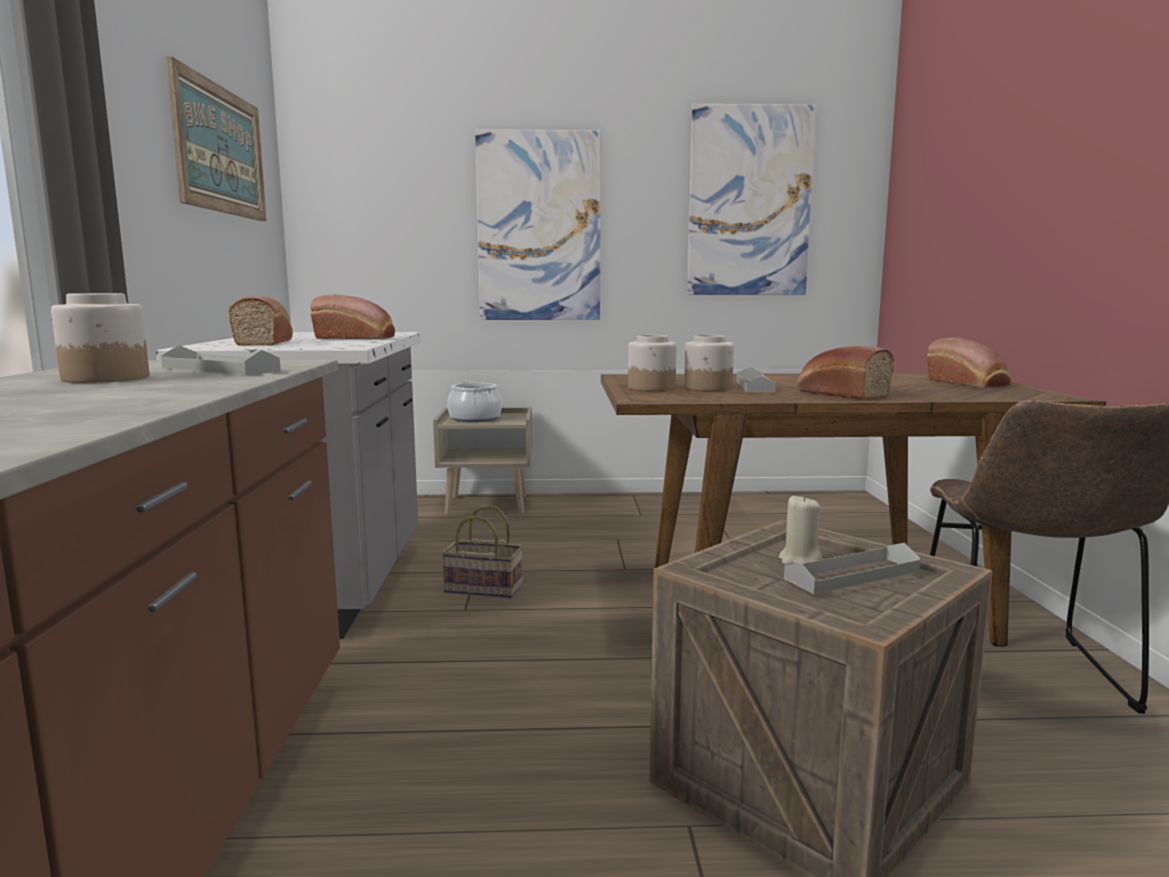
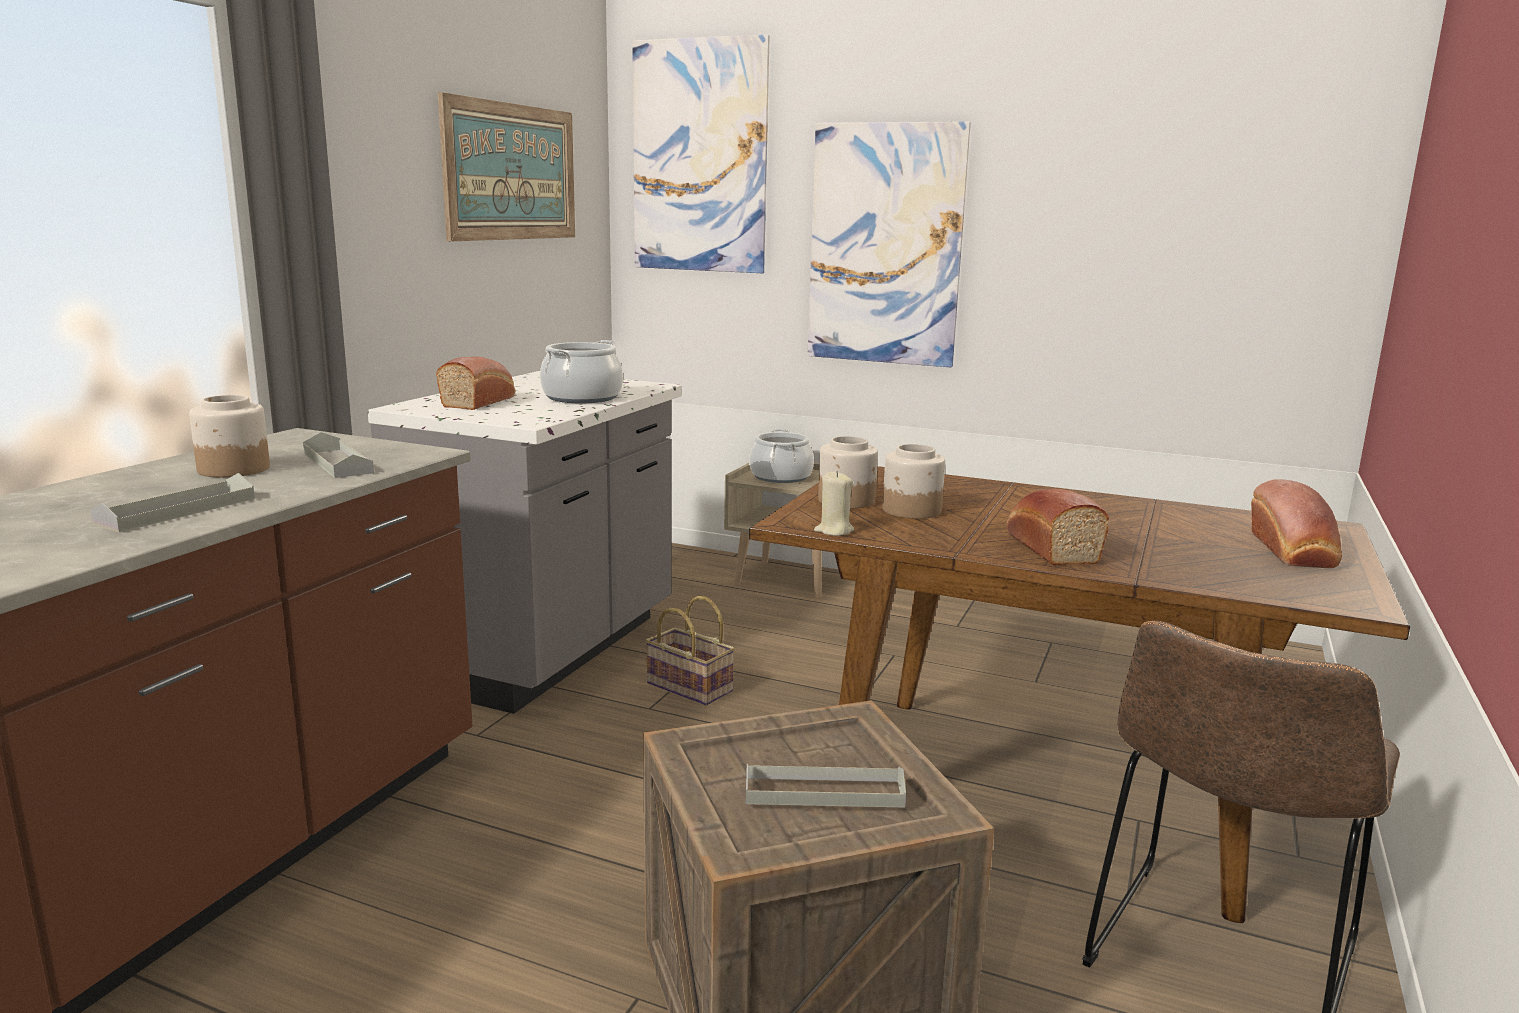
camera: 25 degrees right, 5 degrees up
bread [310,295,395,339] -> cooking pot [540,340,623,403]
picture [687,104,816,295] -> picture moved to [632,34,770,273]
grey tray [736,367,776,393] -> grey tray moved to [91,473,255,532]
beige candle [779,495,822,565] -> beige candle moved to [814,471,854,536]

